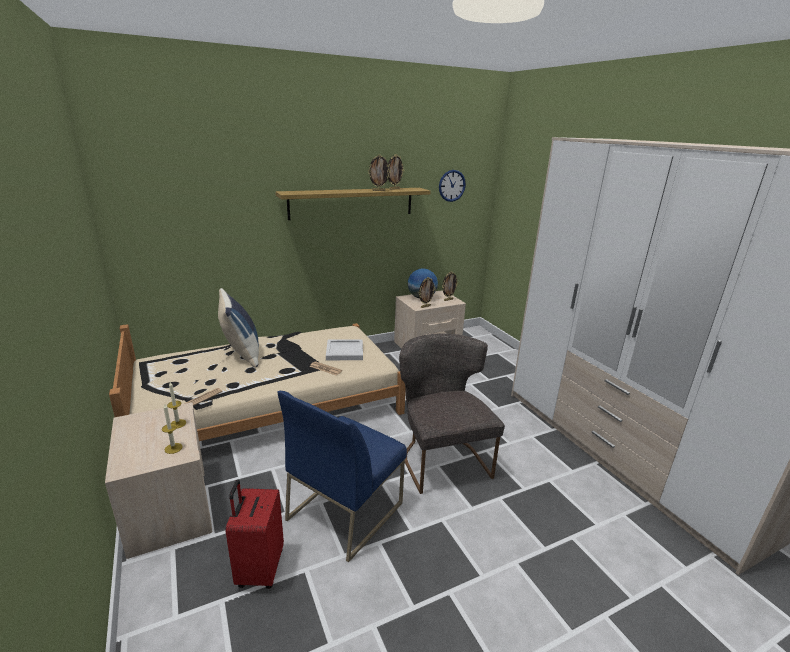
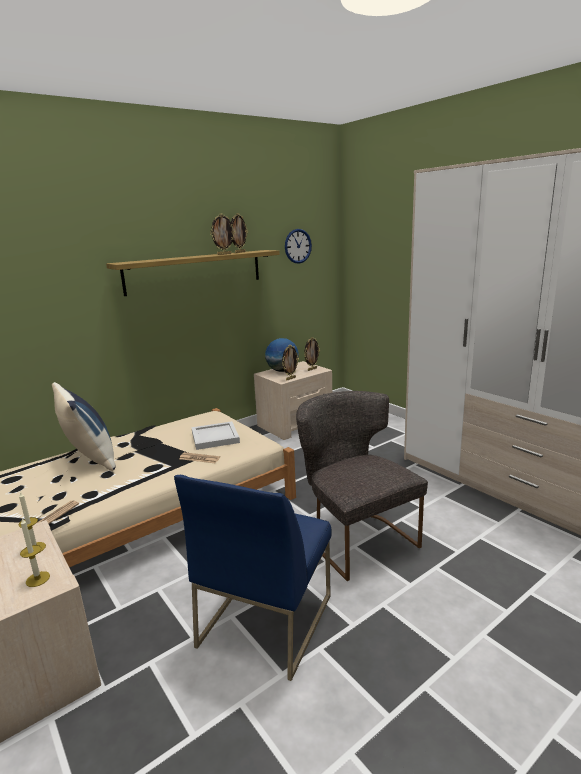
camera: 10 degrees left, 5 degrees down
red suitcase [225,480,284,589] -> none

